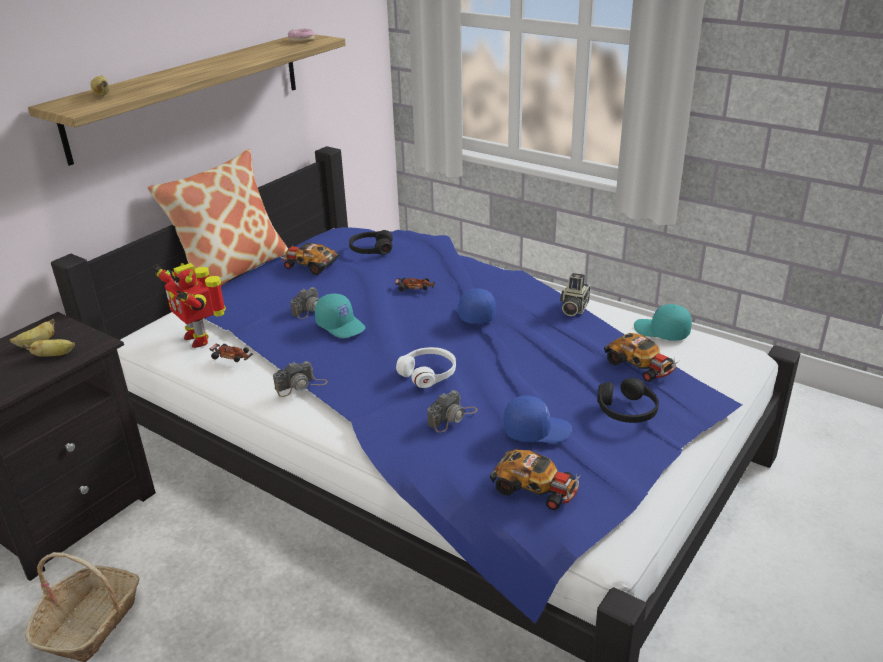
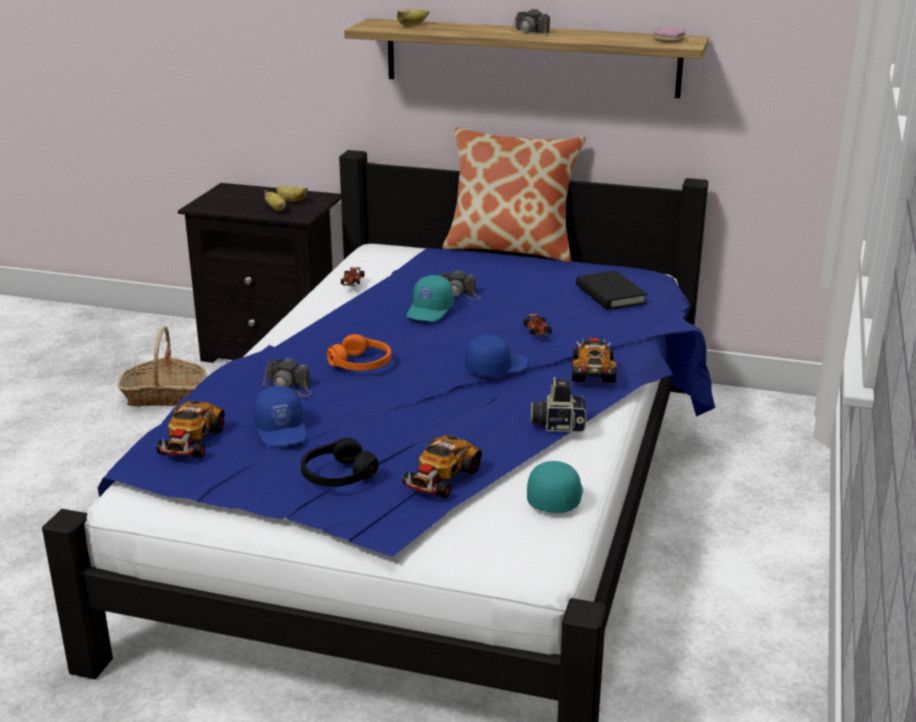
camera: 70 degrees right, 5 degrees down
toy robot [153,263,226,348] -> none
camera [273,361,328,397] -> camera moved to [511,9,550,36]
toy car [281,243,340,275] -> toy car moved to [572,338,617,383]
black headphones [349,230,393,255] -> black book [576,271,648,310]
white headphones [396,347,456,388] -> orange headphones [327,334,391,371]

